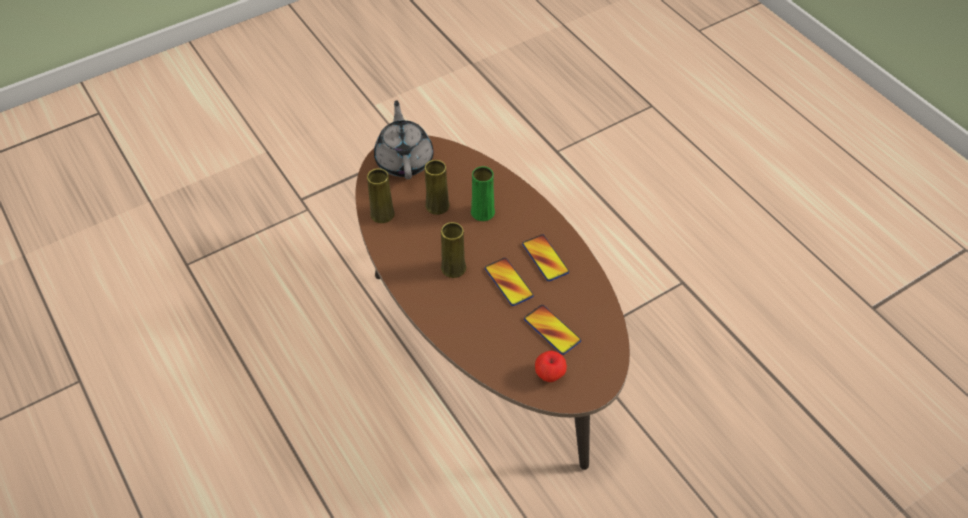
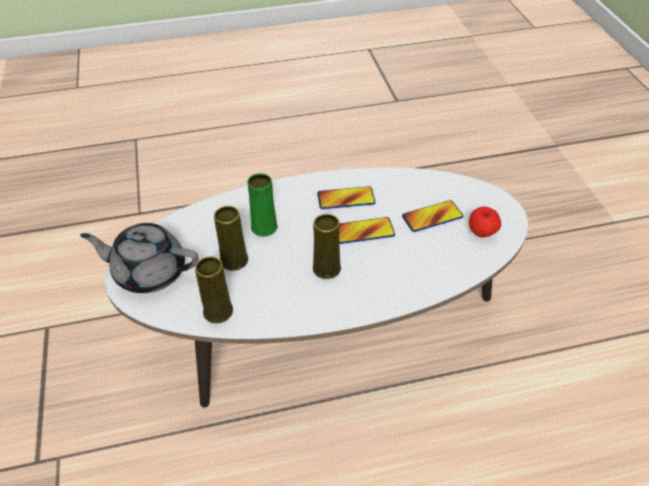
camera: 70 degrees left, 5 degrees down
brown coffee table [356,136,630,470] -> white coffee table [105,167,528,407]

